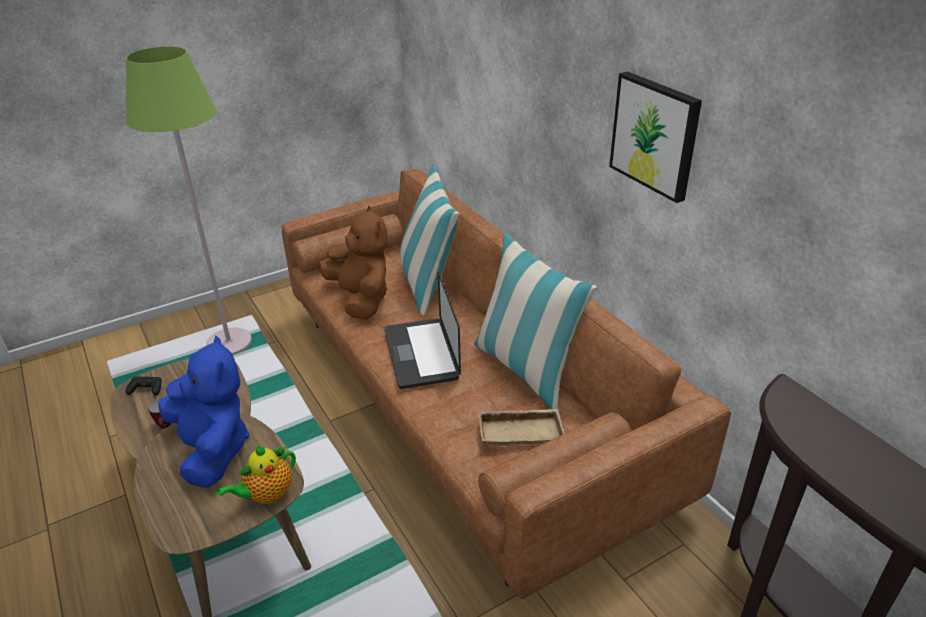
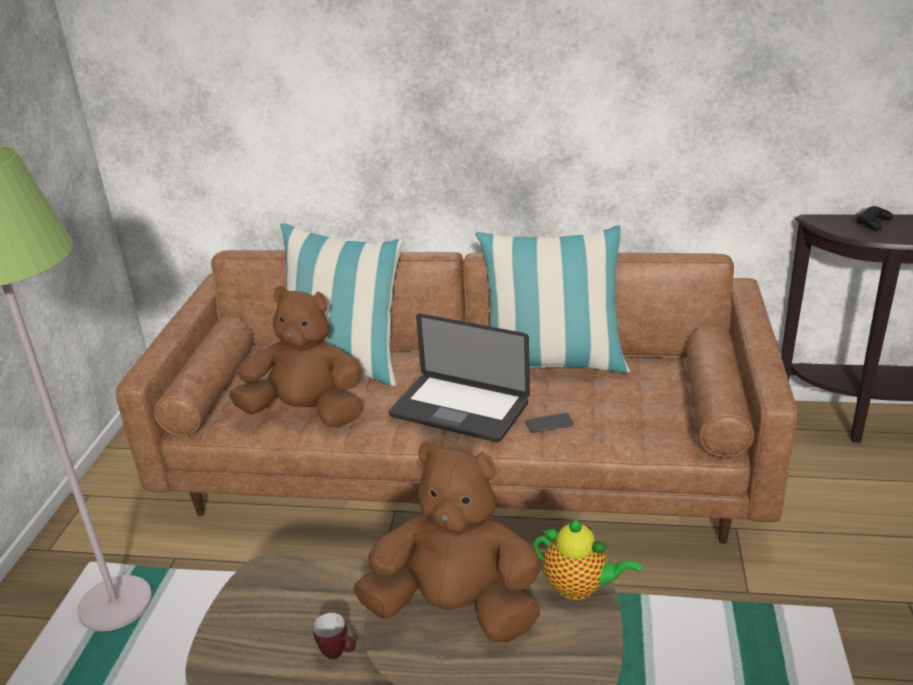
camera: 50 degrees left, 5 degrees down
black game controller [125,376,162,395] -> black game controller moved to [857,206,893,231]
blue plush toy [158,335,250,488] -> brown plush toy [353,441,542,643]
teapot [216,446,296,504] -> teapot turned 60 degrees counterclockwise [533,519,642,600]
beige tray [478,409,564,447] -> none
picture [609,71,702,203] -> none
none -> phone [526,412,574,433]

